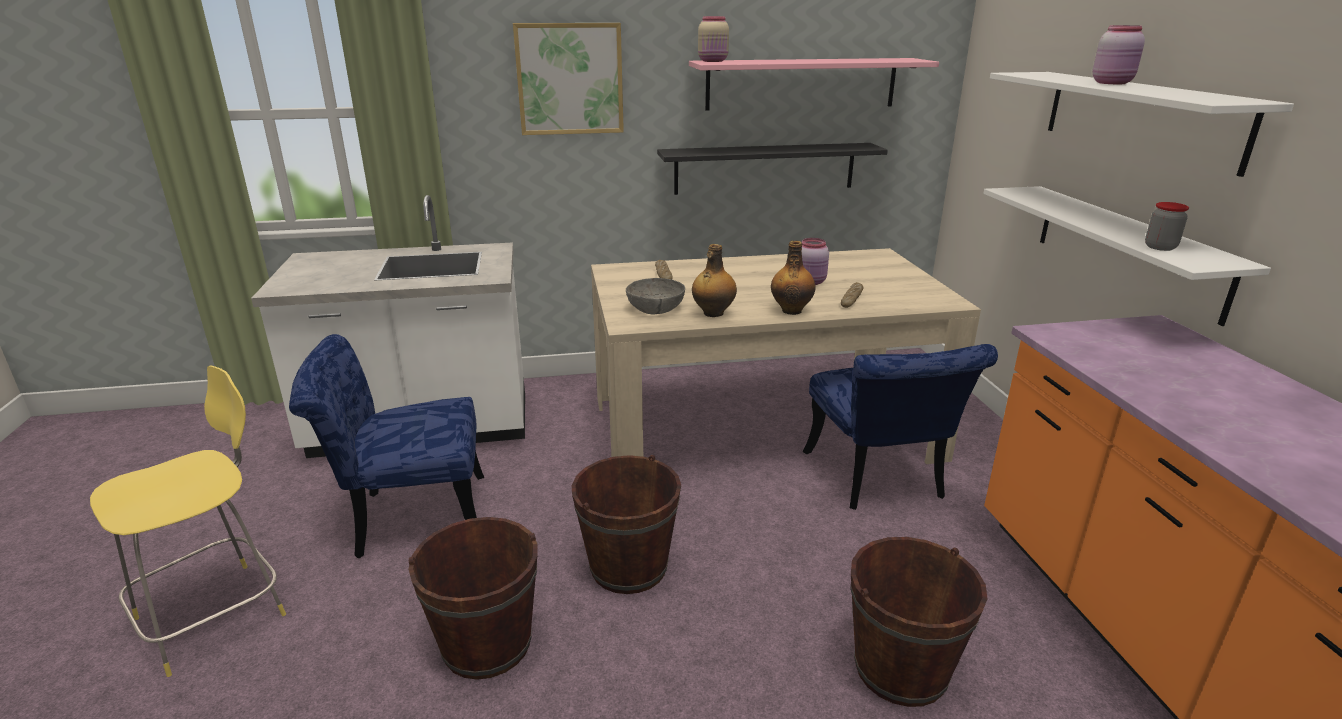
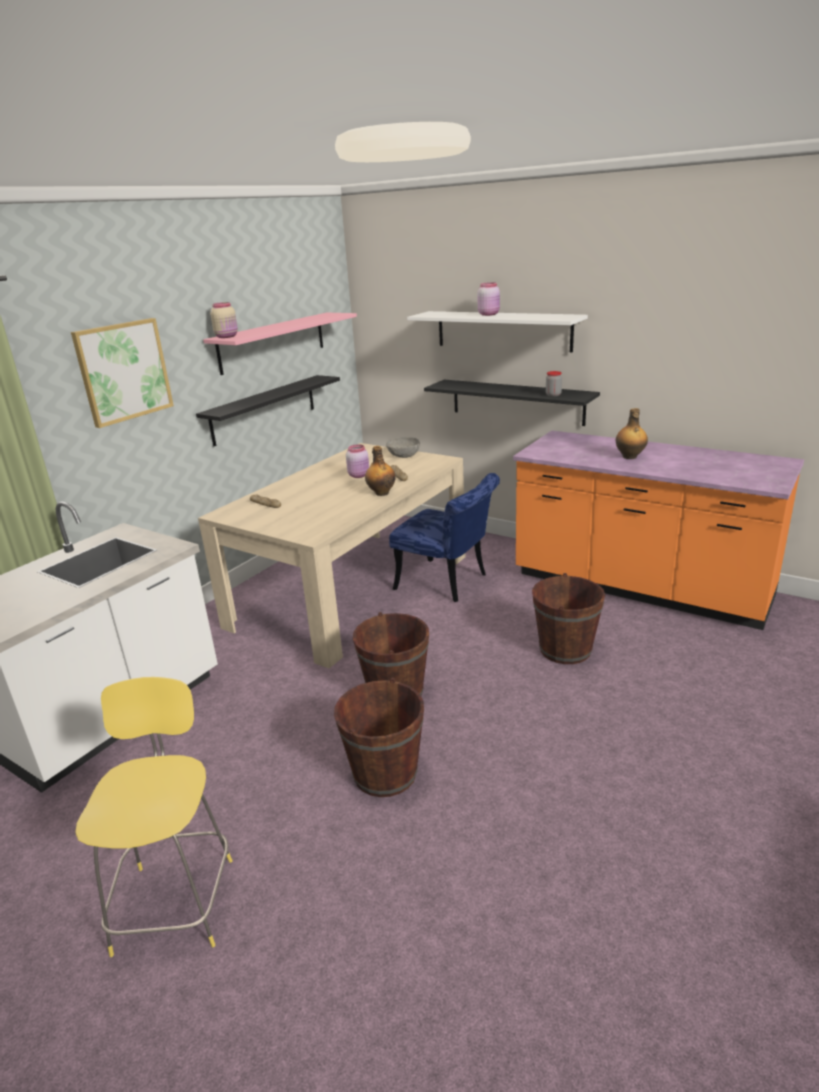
camera: 45 degrees left, 0 degrees up
blue chair [289,334,484,558] -> none
grey bowl [626,278,685,315] -> grey bowl moved to [386,437,420,458]
bottle [692,244,737,317] -> bottle moved to [616,408,648,459]
white shelf [983,186,1271,326] -> black shelf [424,380,600,426]

